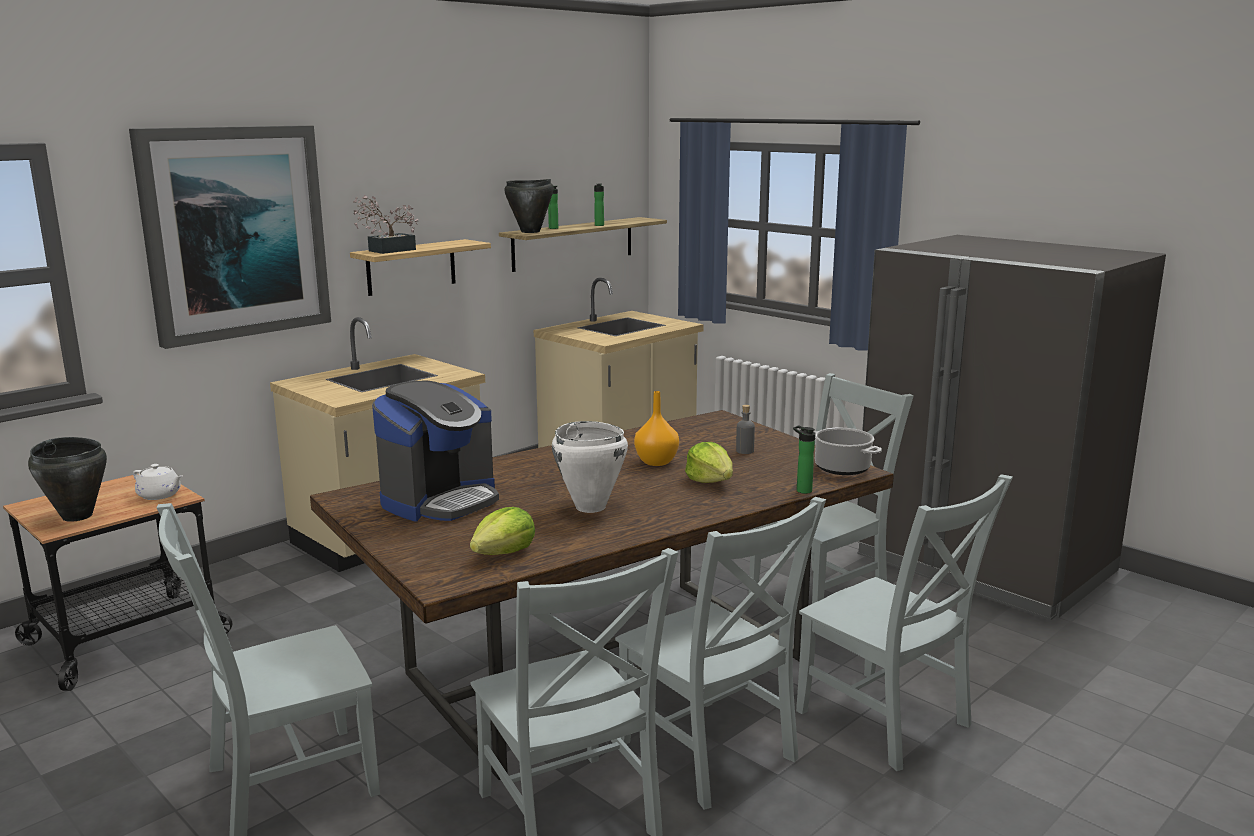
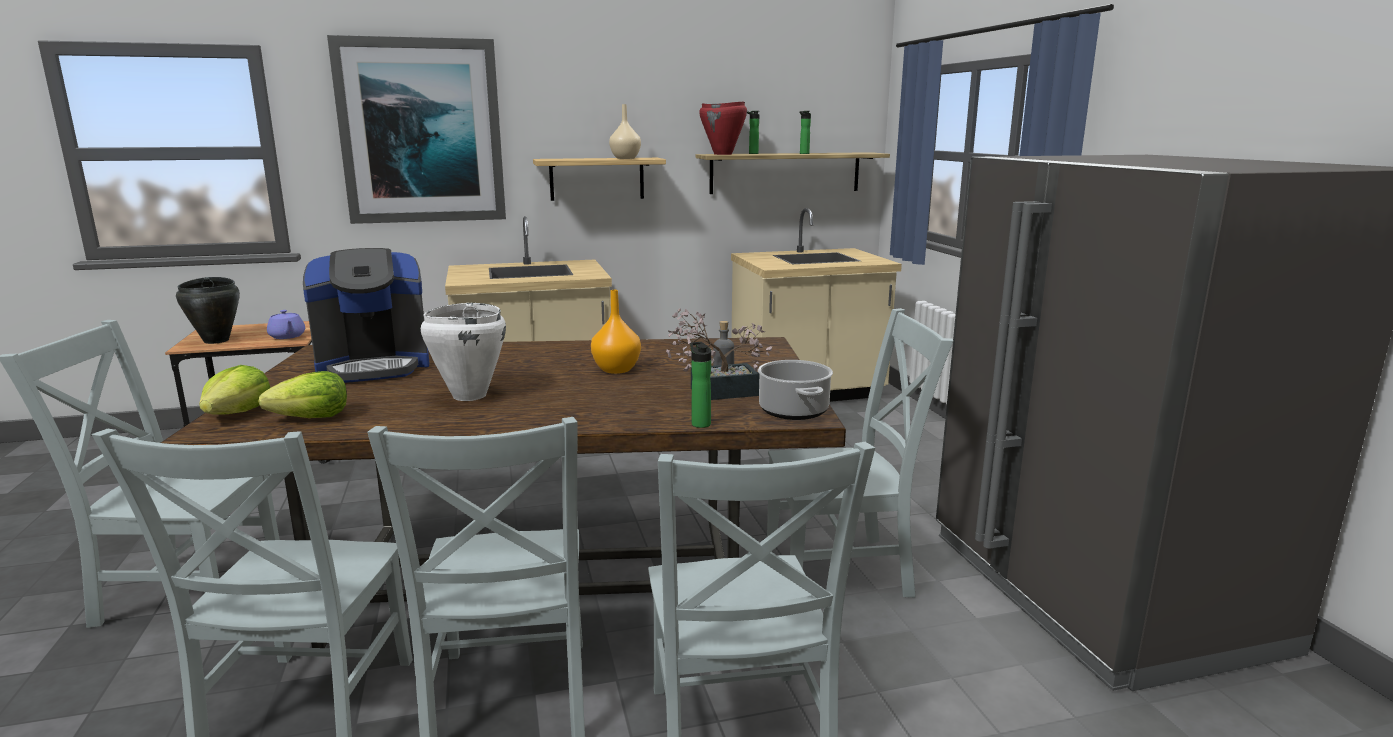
camera: 30 degrees right, 0 degrees up
white teapot [133,464,182,500] -> purple teapot [267,310,305,339]
potted plant [353,195,418,254] -> potted plant moved to [666,308,772,400]
black cooking pot [504,179,554,233] -> red cooking pot [699,101,747,155]
lettuce [685,442,733,483] -> lettuce moved to [199,365,271,415]
none -> beige vase [609,104,641,159]

